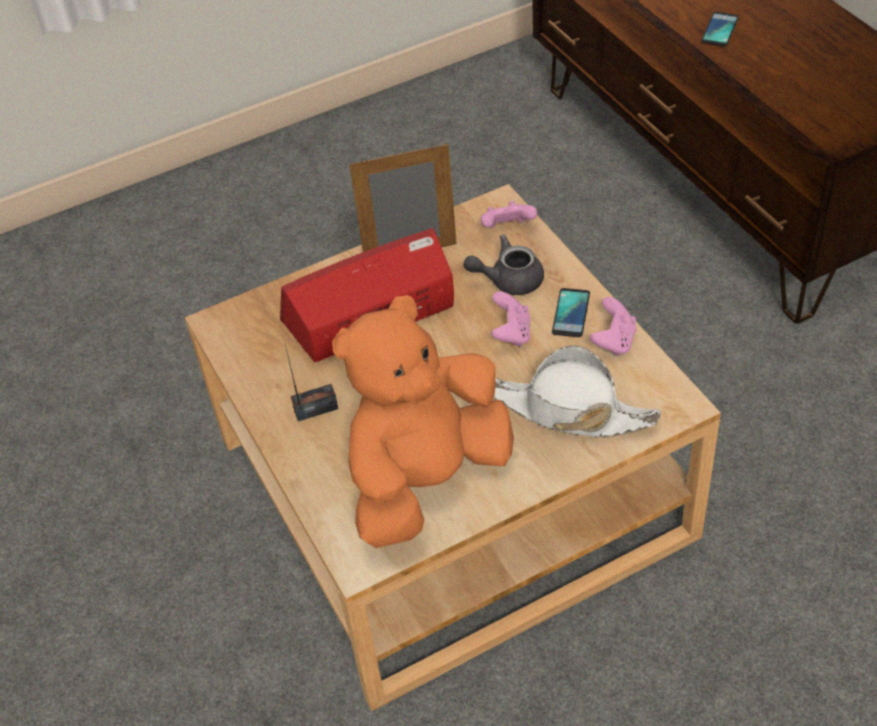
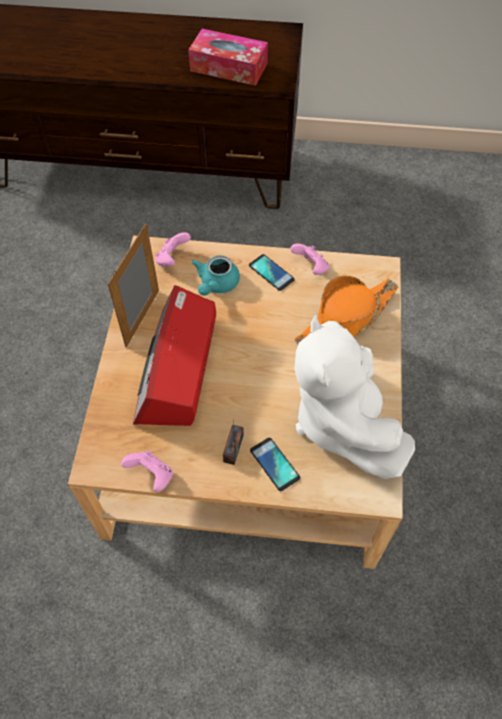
camera: 60 degrees left, 10 degrees up
orange plush toy [332,295,514,548] -> white plush toy [294,314,415,479]
grey teapot [463,234,544,295] -> turquoise teapot [191,255,240,296]
pink game controller [491,291,531,347] -> pink game controller moved to [121,450,173,492]
white hat [494,345,661,437] -> orange hat [295,276,398,344]
phone [701,12,739,47] -> phone moved to [250,438,300,491]
none -> tissue box [188,29,268,86]

